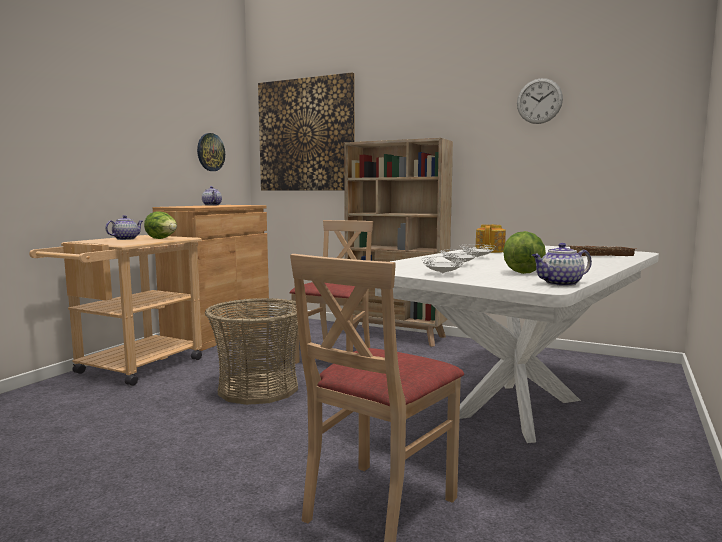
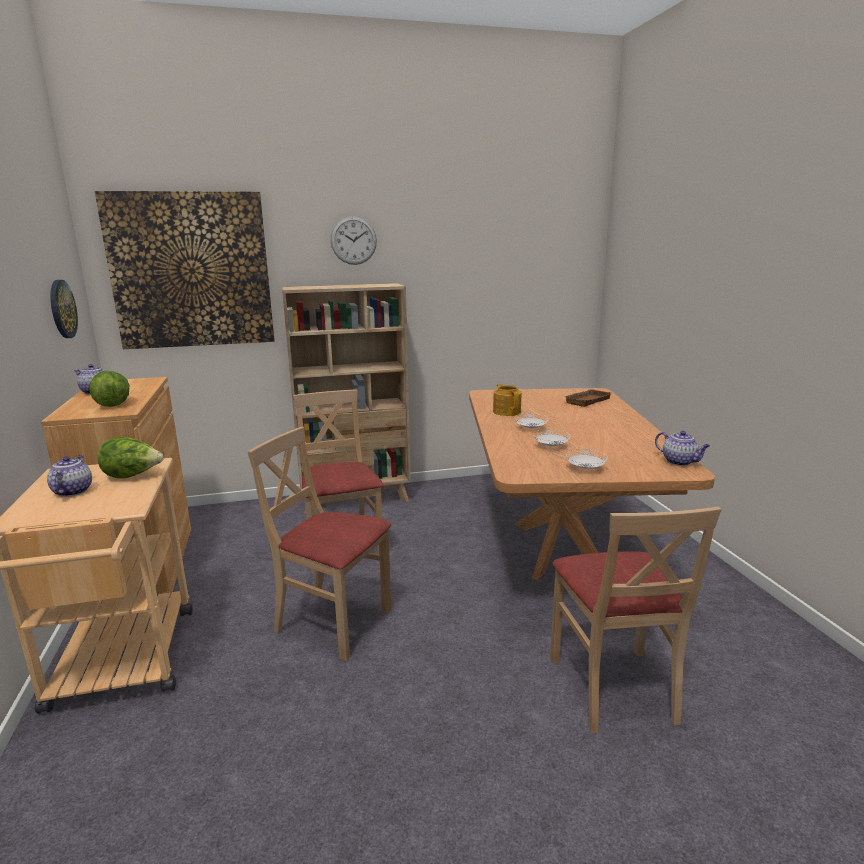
camera: 40 degrees left, 10 degrees up
basket [205,298,298,405] -> beige chair [248,427,392,661]
white dining table [375,246,659,443] -> brown dining table [469,388,715,581]
lettuce [503,231,546,274] -> lettuce moved to [90,370,129,407]
wall clock [517,78,563,124] -> wall clock moved to [331,216,377,265]
teapot [532,243,592,286] -> teapot turned 75 degrees counterclockwise [655,431,710,466]

